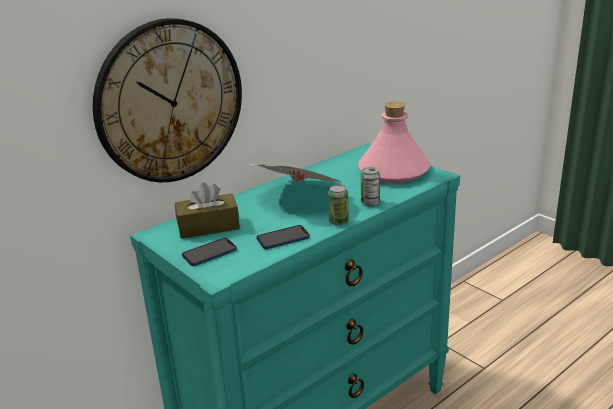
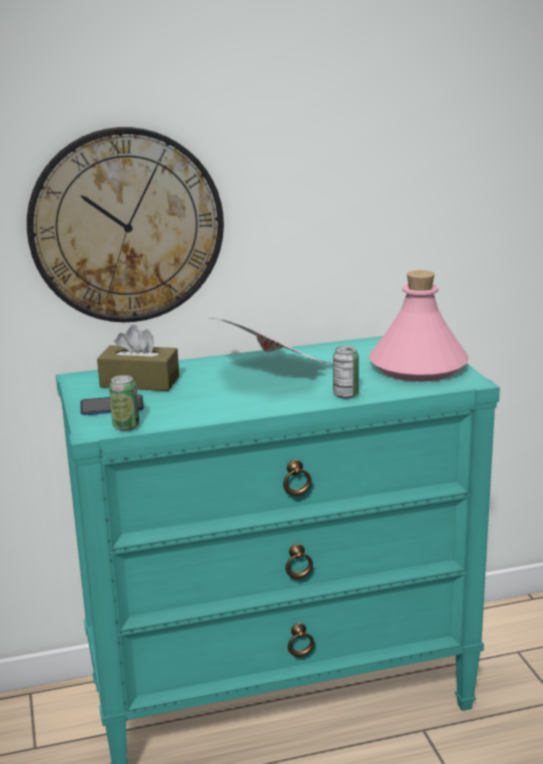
camera: 25 degrees right, 5 degrees down
phone [256,225,310,249] -> none
can [328,185,349,226] -> can moved to [109,375,140,431]

